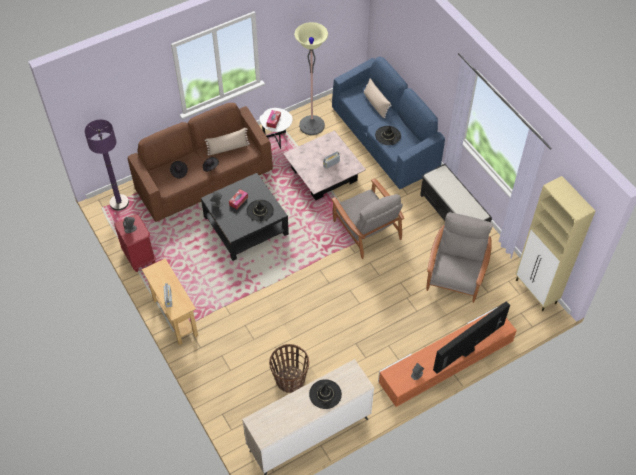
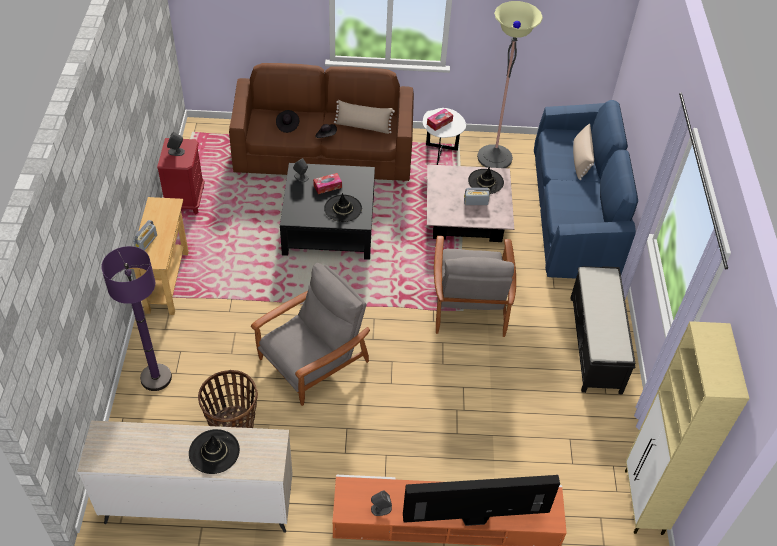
camera: 30 degrees right, 5 degrees down
purple floor lamp [84,119,129,210] -> purple floor lamp moved to [101,246,172,391]
black hat [375,126,401,145] -> black hat moved to [468,167,504,194]
grey armchair [426,212,493,303] -> grey armchair moved to [251,263,370,406]

